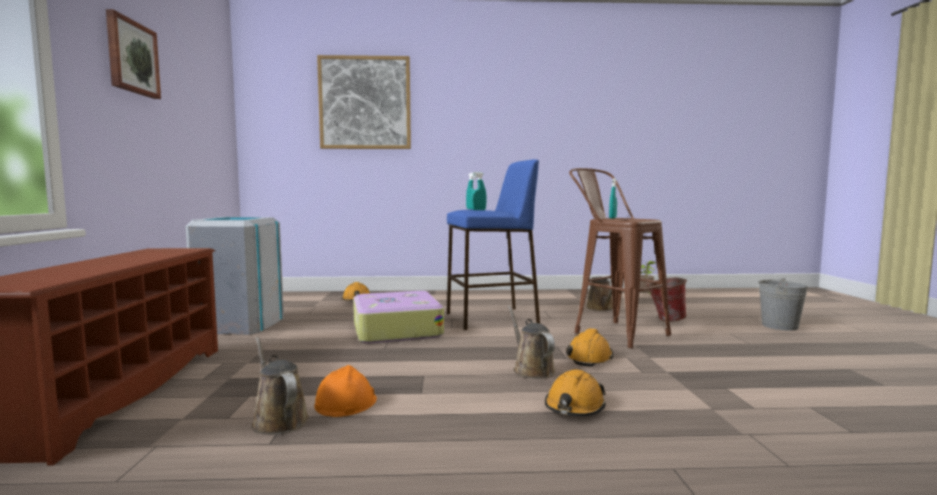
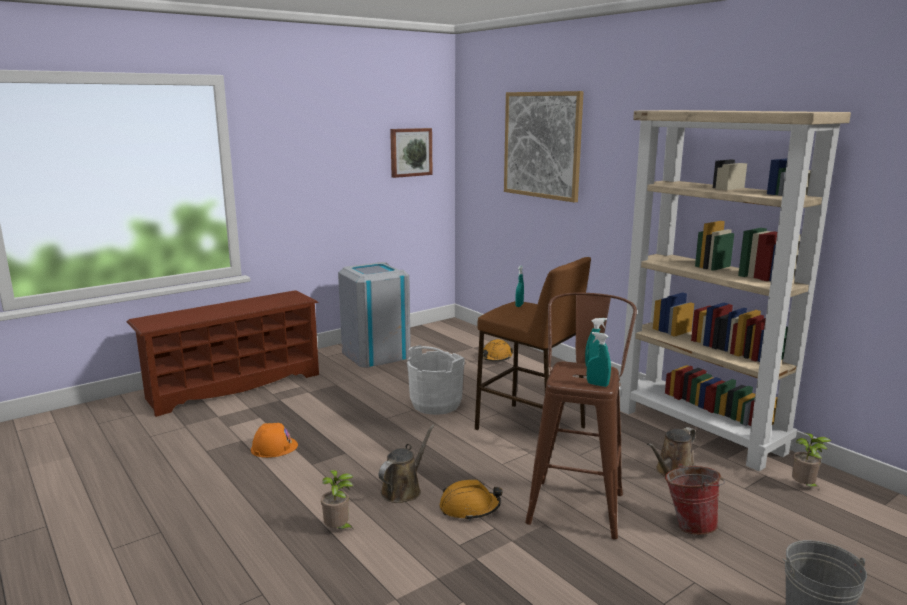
camera: 55 degrees right, 10 degrees up
picture [106,9,161,99] -> picture moved to [390,128,432,178]
brown watering can [251,337,309,435] -> none
suitcase [353,291,444,344] -> white bucket [407,345,465,415]
blue stool [447,159,540,330] -> brown stool [475,257,591,430]
turquoise spray bottle [471,172,487,210] -> turquoise spray bottle moved to [587,332,611,387]
orange hard hat [545,369,606,416] -> potted plant [321,470,354,530]
none -> beige bookcase [619,110,851,471]

